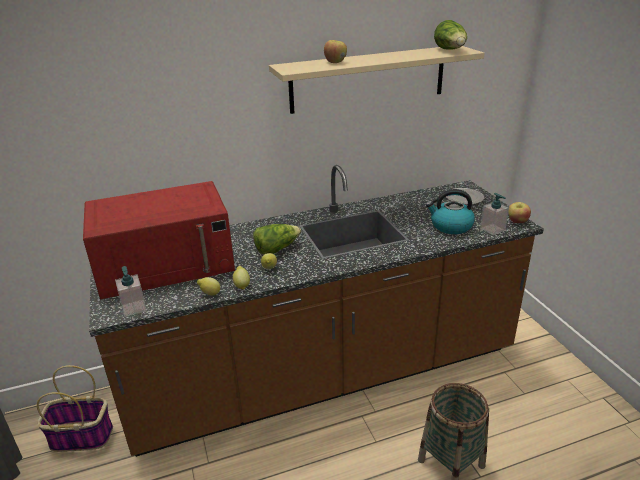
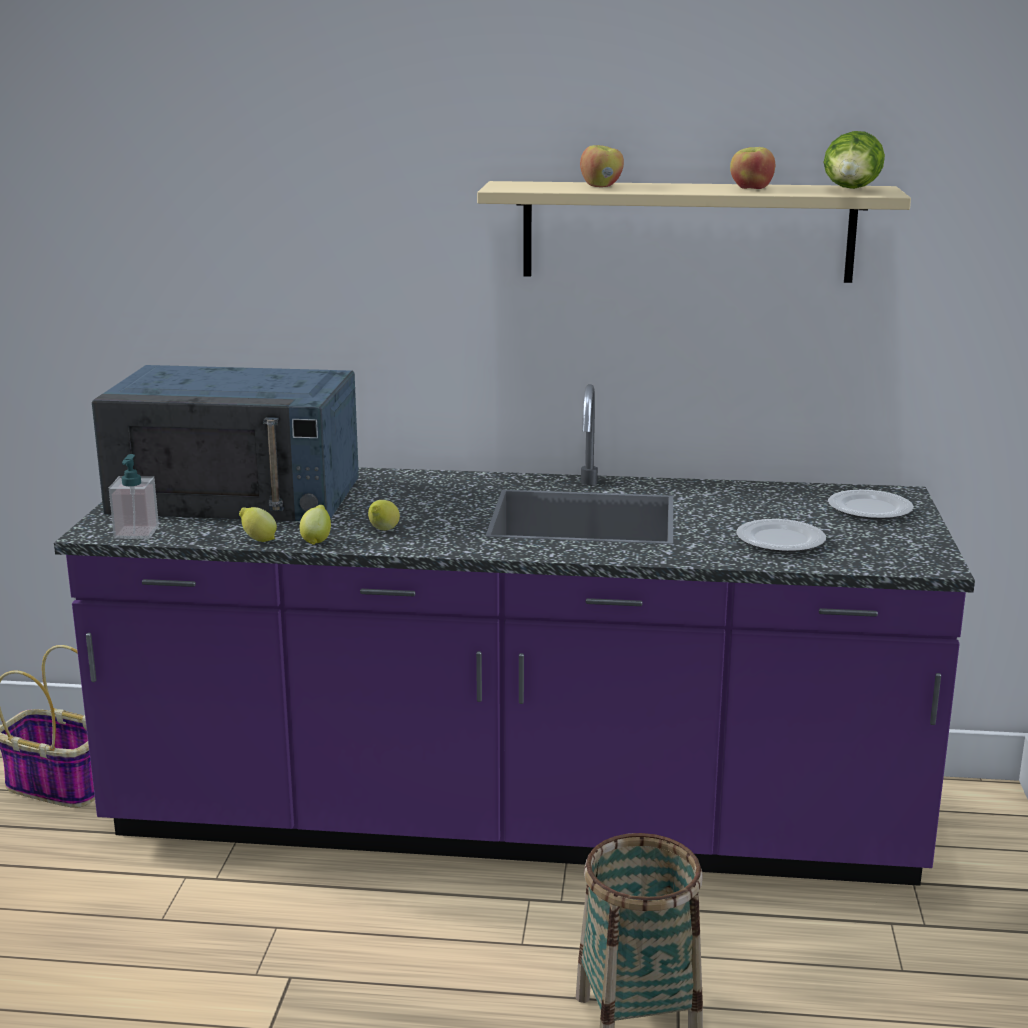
camera: 25 degrees right, 10 degrees down
red microwave [83,181,235,299] -> blue microwave [92,365,359,521]
brown counter [89,165,544,457] -> purple counter [54,384,975,886]
lettuce [253,224,301,254] -> none
kettle [426,189,475,234] -> plate [736,519,826,552]
soap dispenser [480,193,509,235] -> none
apple [508,202,531,223] -> apple moved to [730,147,775,189]

